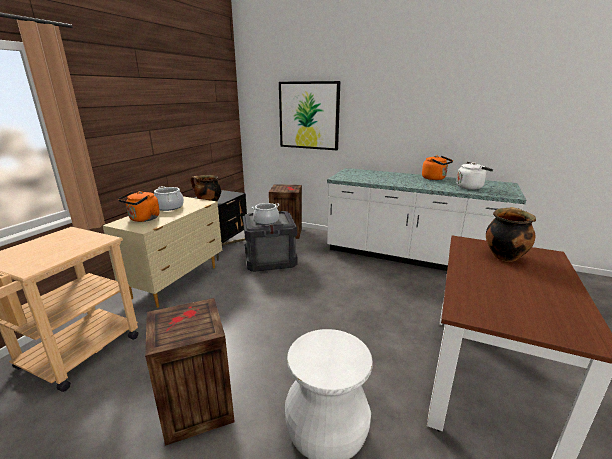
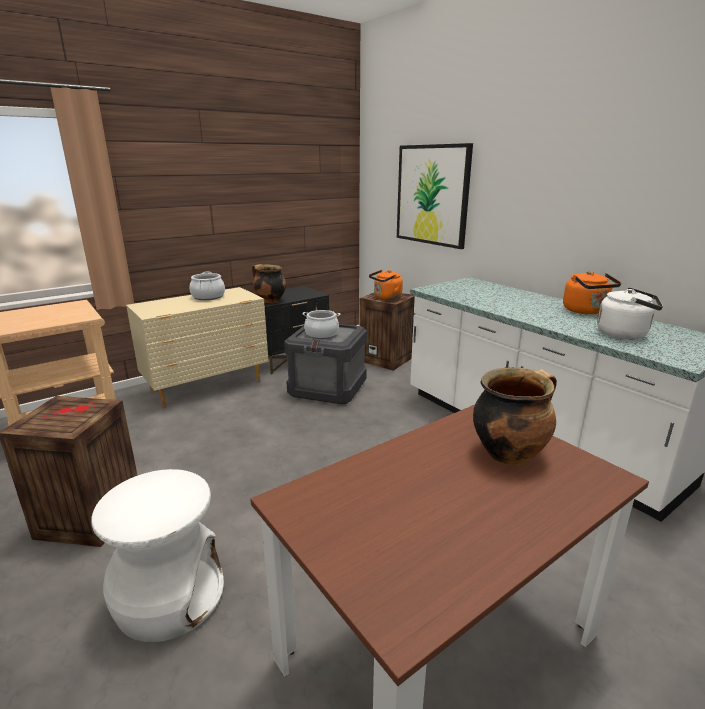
camera: 30 degrees right, 0 degrees up
orange kettle [118,191,160,222] -> orange kettle moved to [369,270,403,300]

